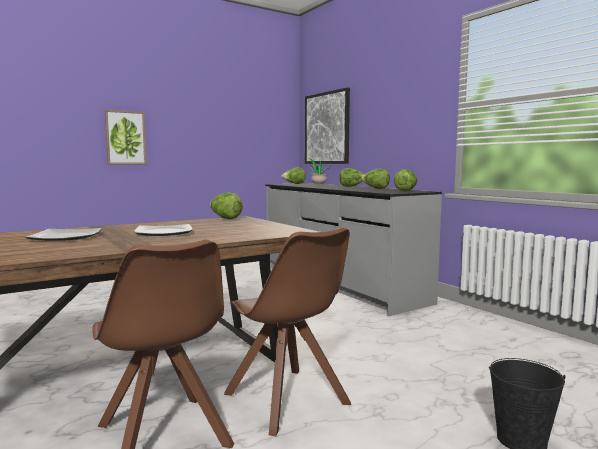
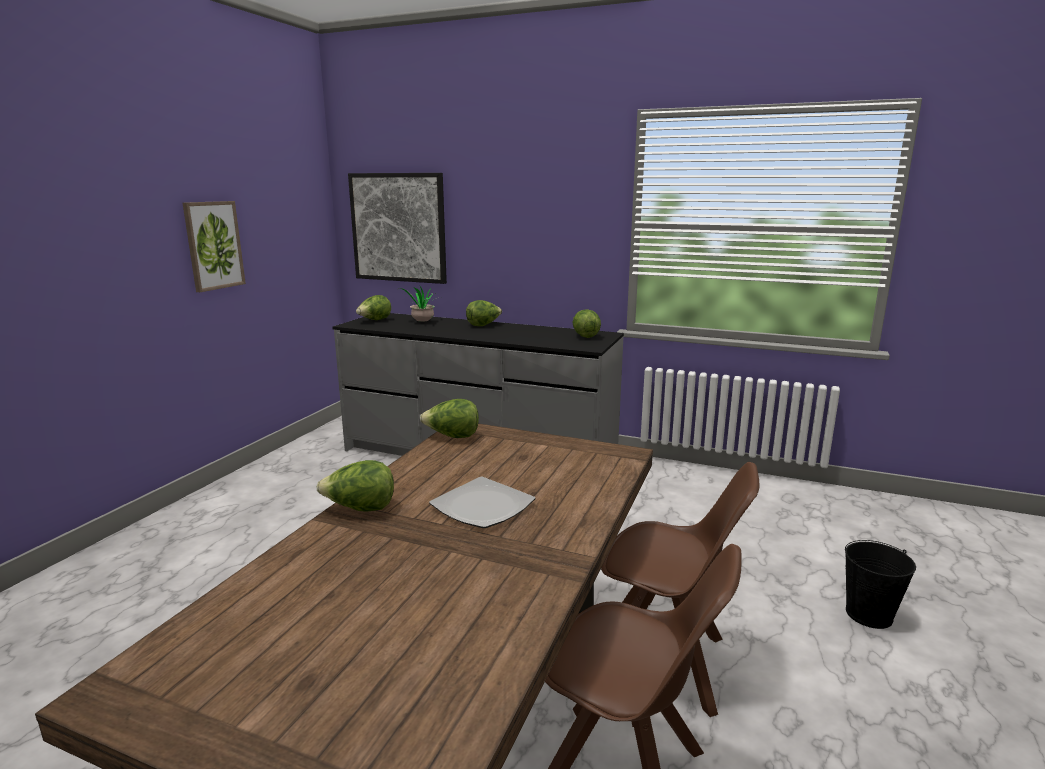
camera: 35 degrees left, 10 degrees up
plate [25,228,102,241] -> none
picture [105,109,147,165] -> picture moved to [183,201,246,292]
lettuce [361,168,390,189] -> lettuce moved to [317,460,394,512]

